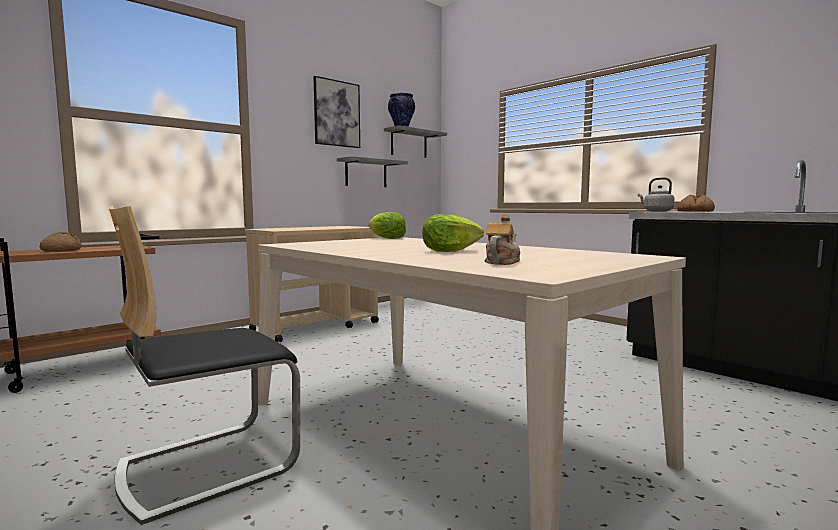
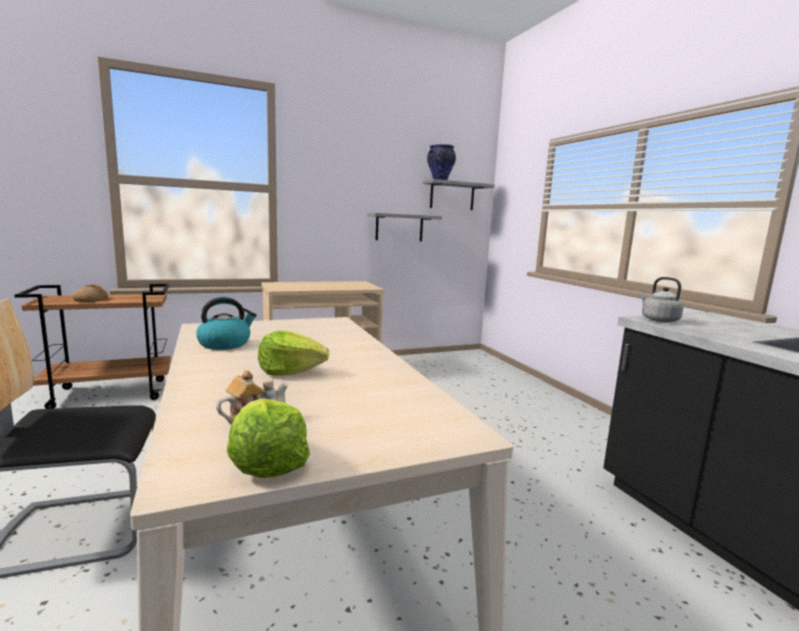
camera: 20 degrees right, 5 degrees up
picture [313,76,360,148] -> none
lettuce [368,212,406,239] -> lettuce moved to [227,398,310,478]
bread [677,195,715,212] -> none
none -> kettle [196,297,257,350]

